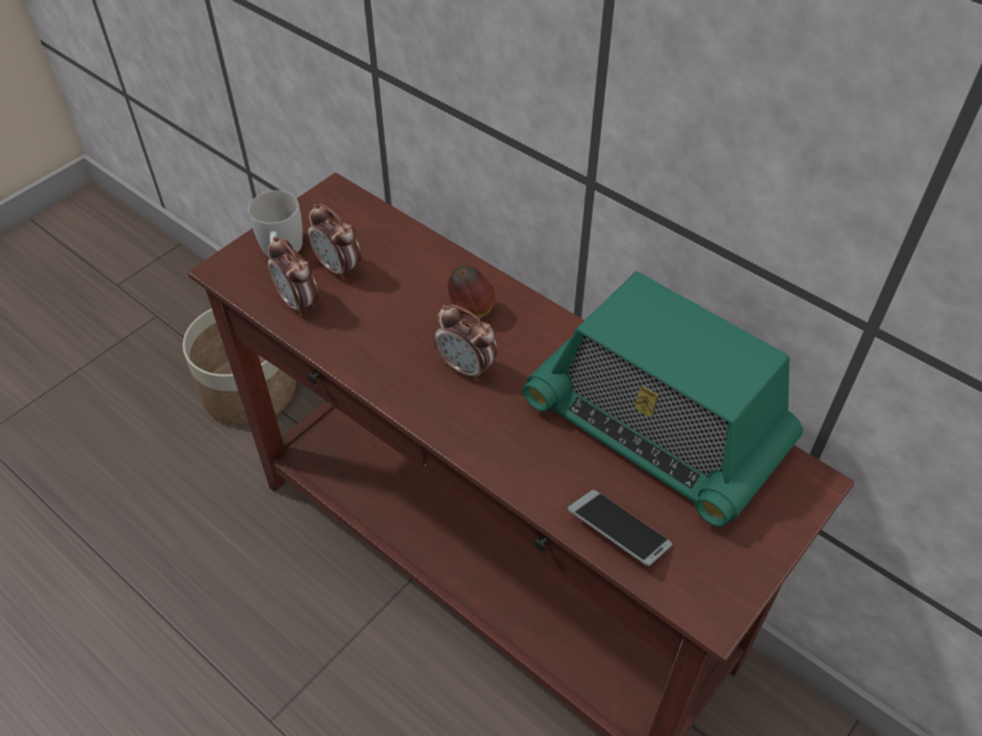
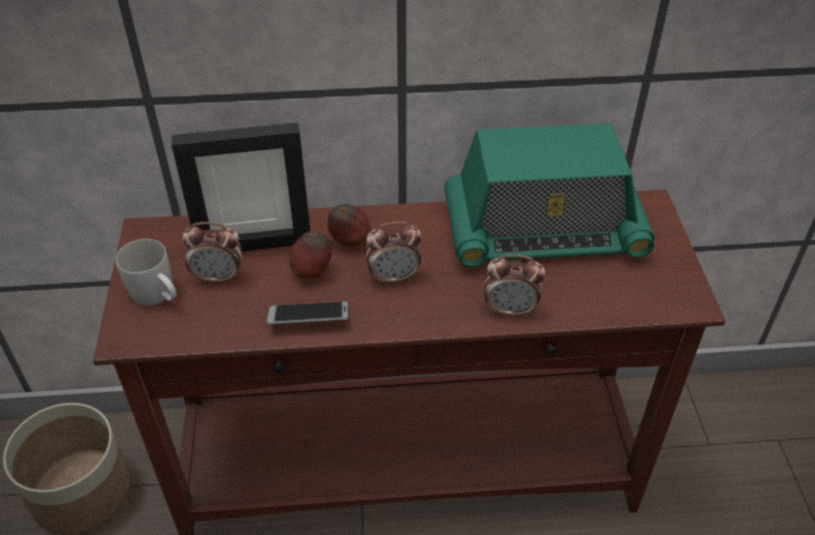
camera: 45 degrees left, 5 degrees down
alarm clock [268,237,319,317] -> alarm clock moved to [484,254,545,318]
phone [568,490,672,566] -> phone moved to [267,301,348,324]
none -> picture frame [171,123,310,252]
none -> apple [289,231,332,280]

